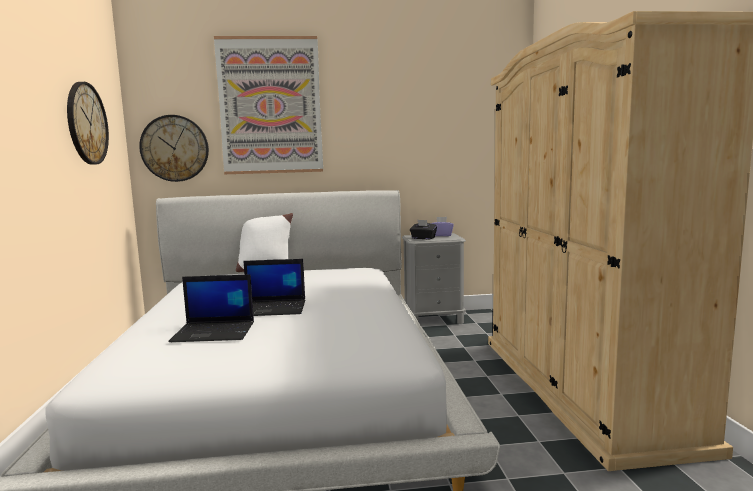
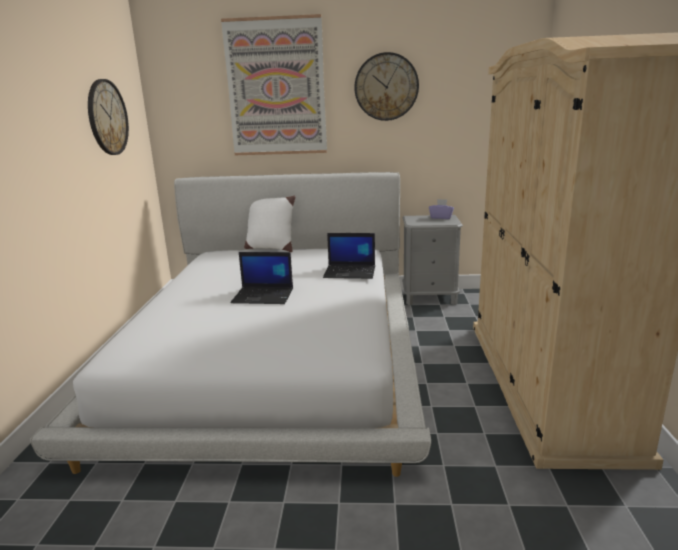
camera: 10 degrees right, 10 degrees up
wall clock [139,115,209,182] -> wall clock moved to [354,52,419,121]
laptop [168,275,254,342] -> laptop moved to [323,233,375,279]
black tissue box [410,220,437,239] -> none

